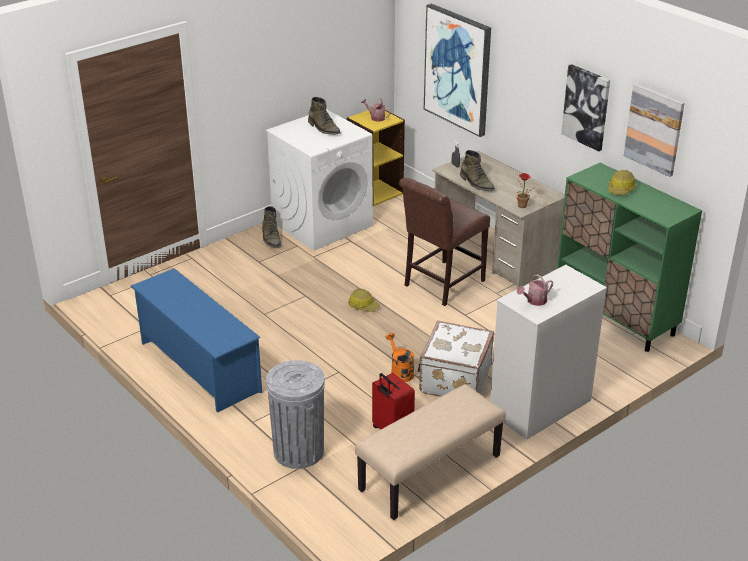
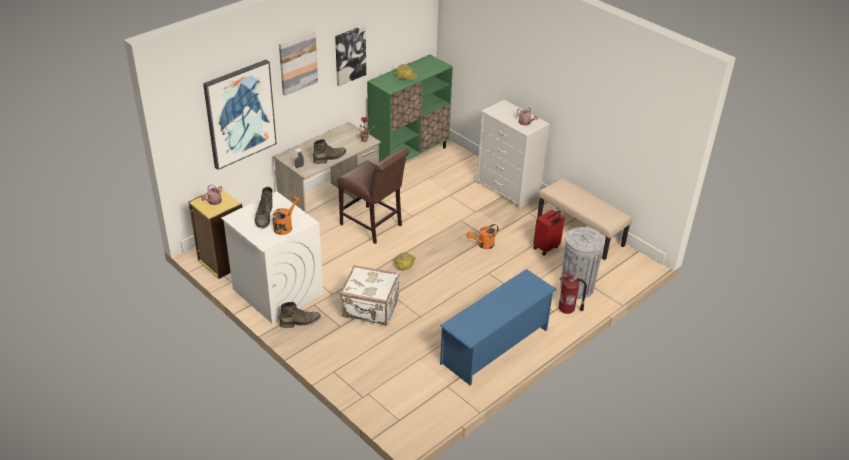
camera: 95 degrees left, 5 degrees up
green boot [308,97,341,135] -> green boot turned 135 degrees clockwise [255,187,273,228]
white suitcase [418,321,494,397] -> white suitcase moved to [340,265,399,326]
picture [624,84,685,177] -> picture moved to [279,31,318,96]
none -> orange watering can [272,196,300,235]
none -> fire extinguisher [559,272,587,314]

